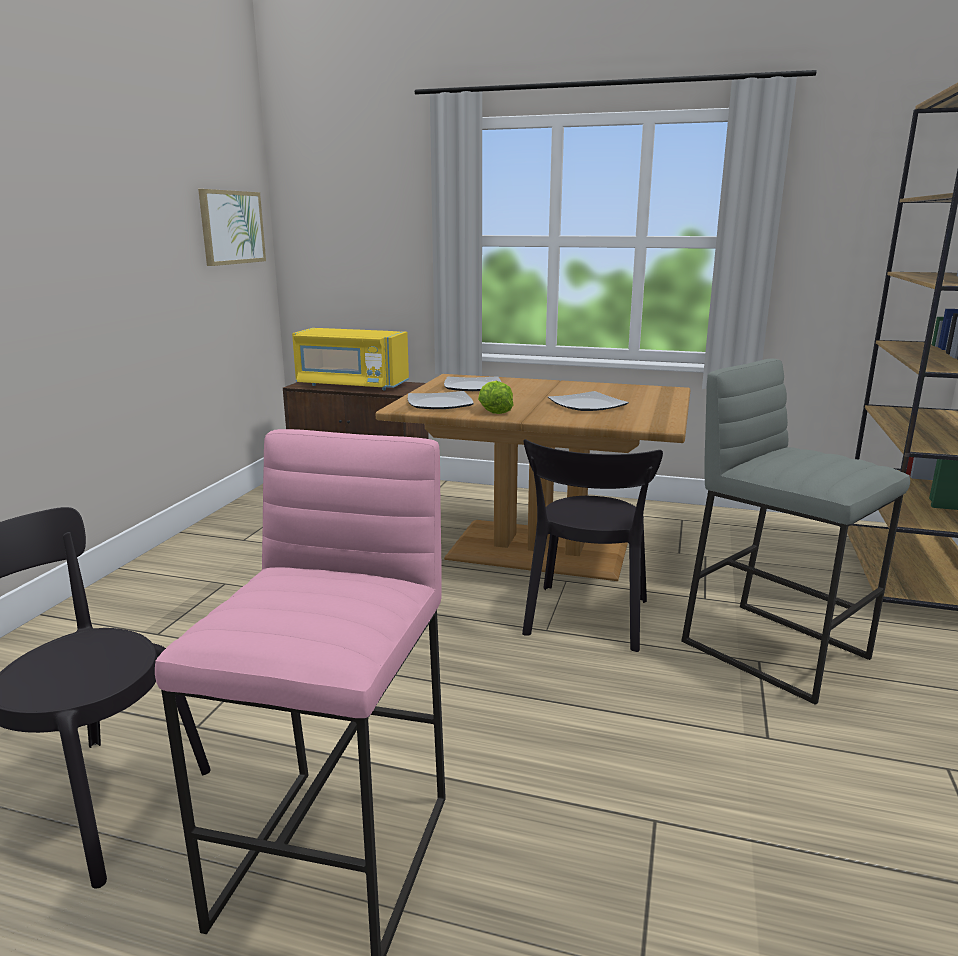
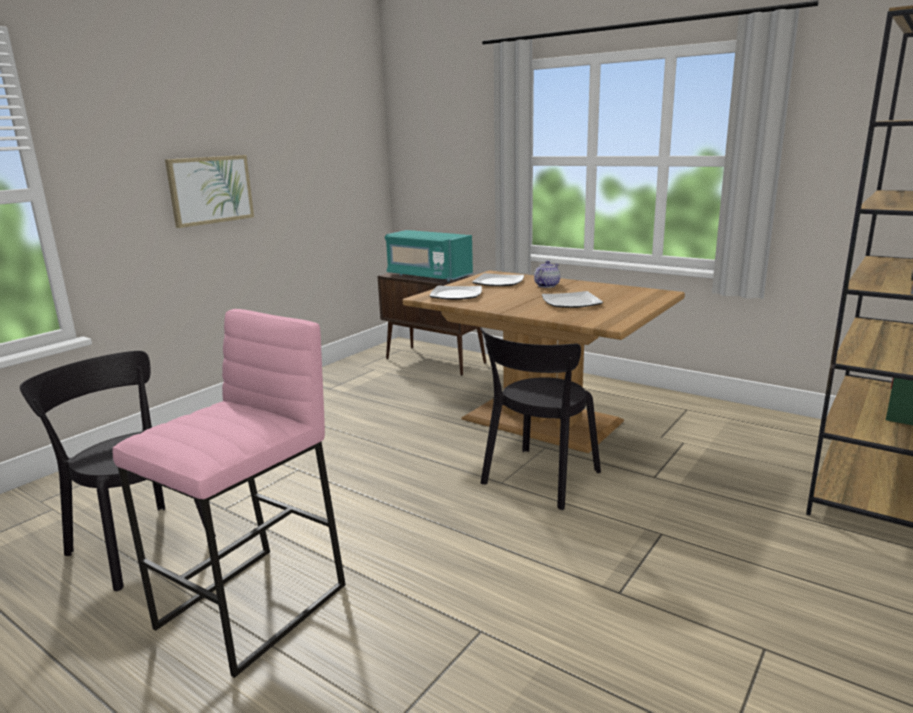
camera: 20 degrees right, 0 degrees up
picture [198,189,266,266] -> picture moved to [165,155,254,228]
yellow microwave [292,328,409,390] -> turquoise microwave [385,230,473,282]
lettuce [478,381,513,414] -> none
grey stool [681,358,910,705] -> none
none -> teapot [534,261,560,288]

